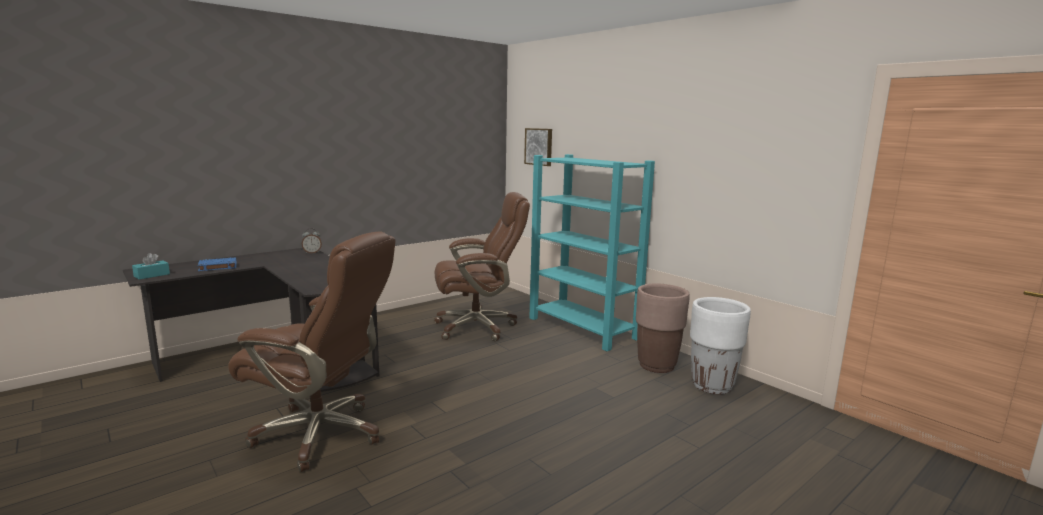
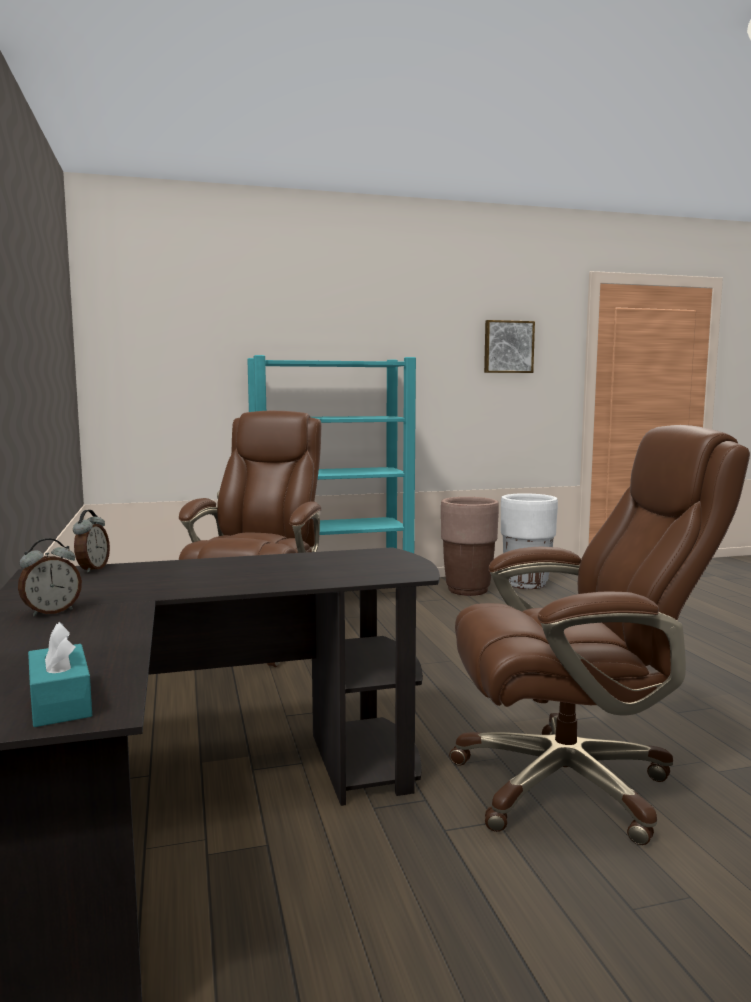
camera: 65 degrees left, 5 degrees down
blue book [198,257,237,271] -> none
brown office chair [228,232,395,472] -> brown office chair turned 45 degrees clockwise [449,425,750,845]
picture [524,128,552,166] -> picture moved to [484,320,535,373]
none -> alarm clock [18,538,82,617]

